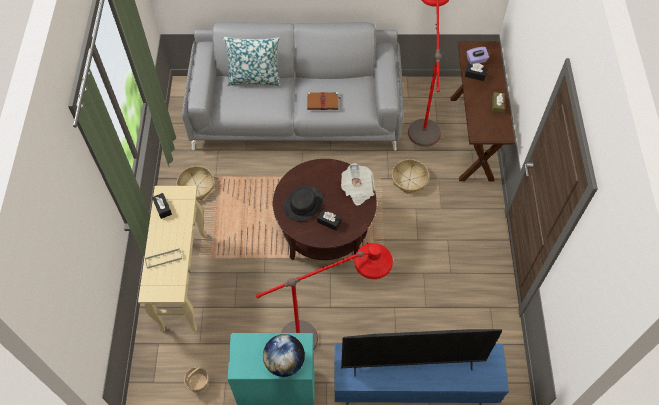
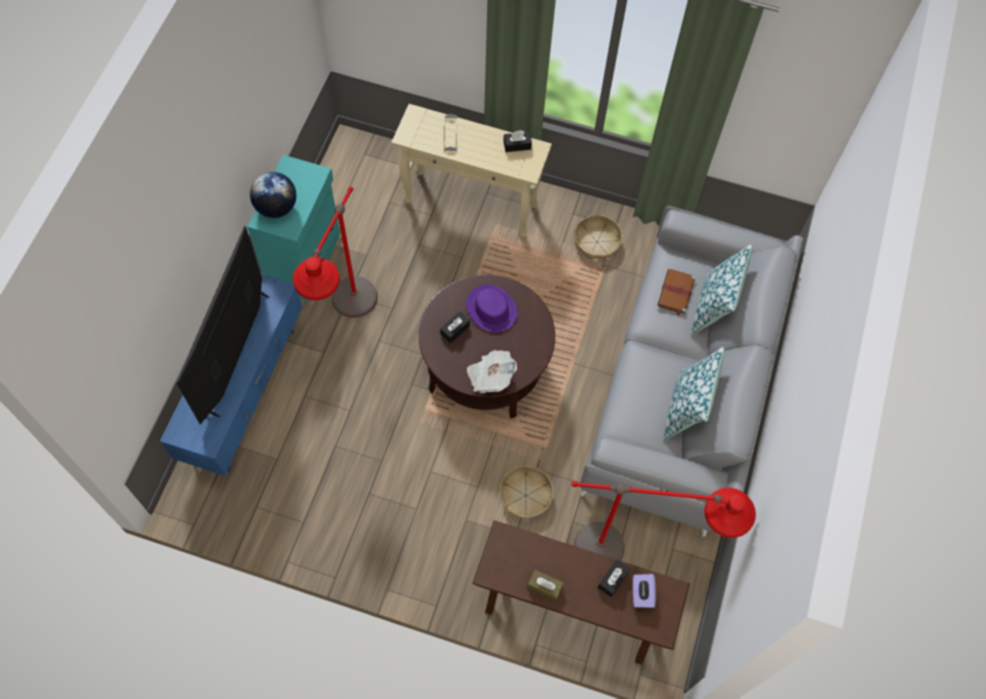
camera: 105 degrees right, 5 degrees up
basket [184,366,209,393] -> none
black hat [283,185,323,221] -> purple hat [466,284,518,333]
brown book [307,92,341,110] -> brown book moved to [657,269,696,316]
none -> pillow [664,346,725,441]

